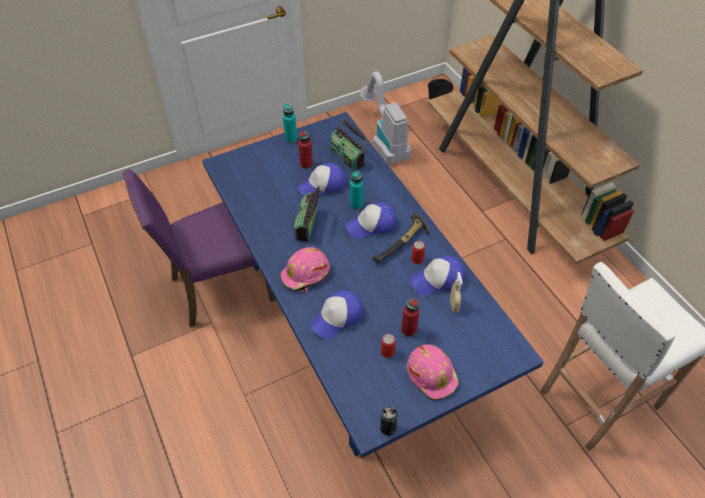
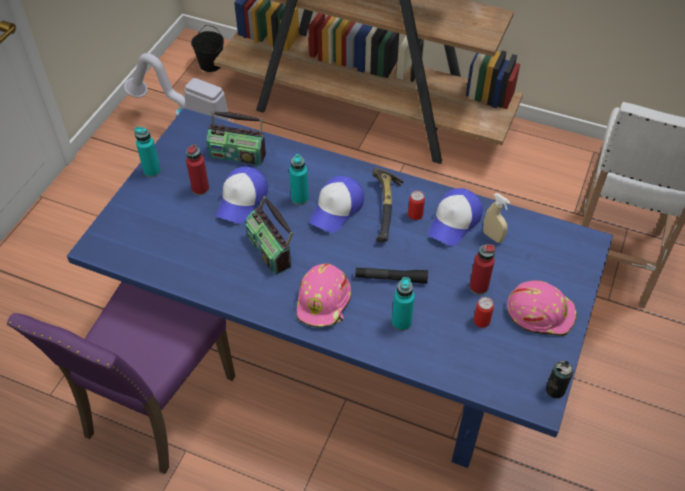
camera: 40 degrees left, 0 degrees up
cap [310,290,363,339] -> turquoise bottle [392,277,415,331]
none -> black flashlight [355,267,428,284]

